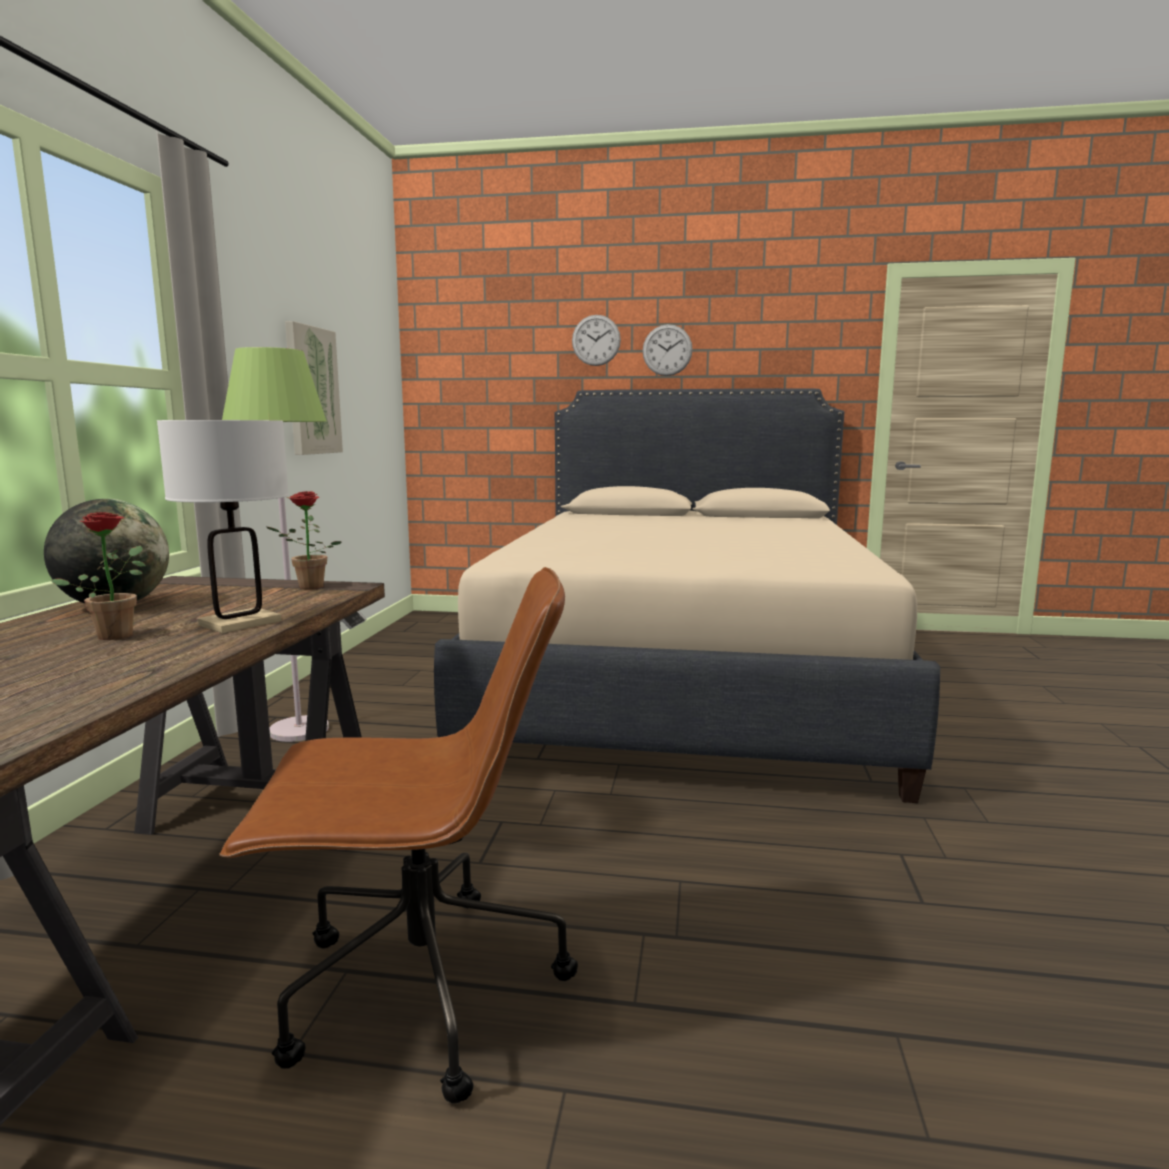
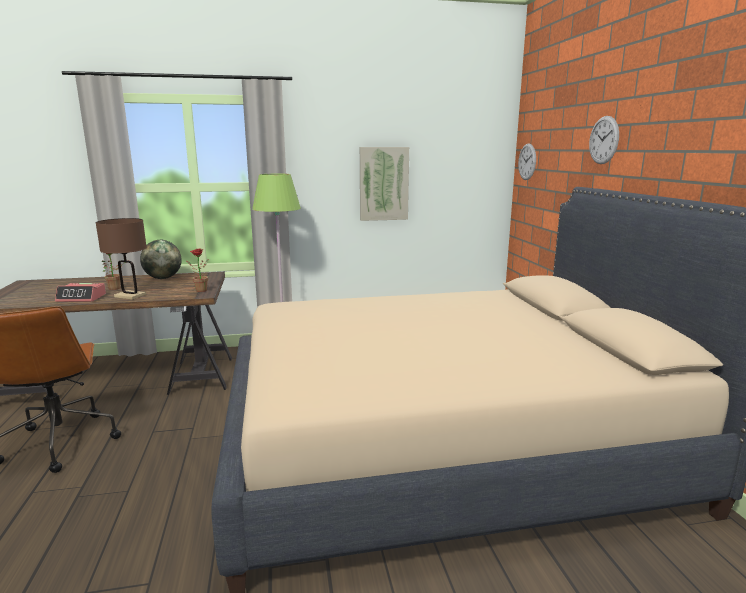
camera: 70 degrees right, 5 degrees up
white table lamp [157,420,289,633] -> brown table lamp [96,218,147,300]
wall clock [643,324,693,376] -> wall clock moved to [518,143,536,180]
none -> alarm clock [55,283,106,302]

